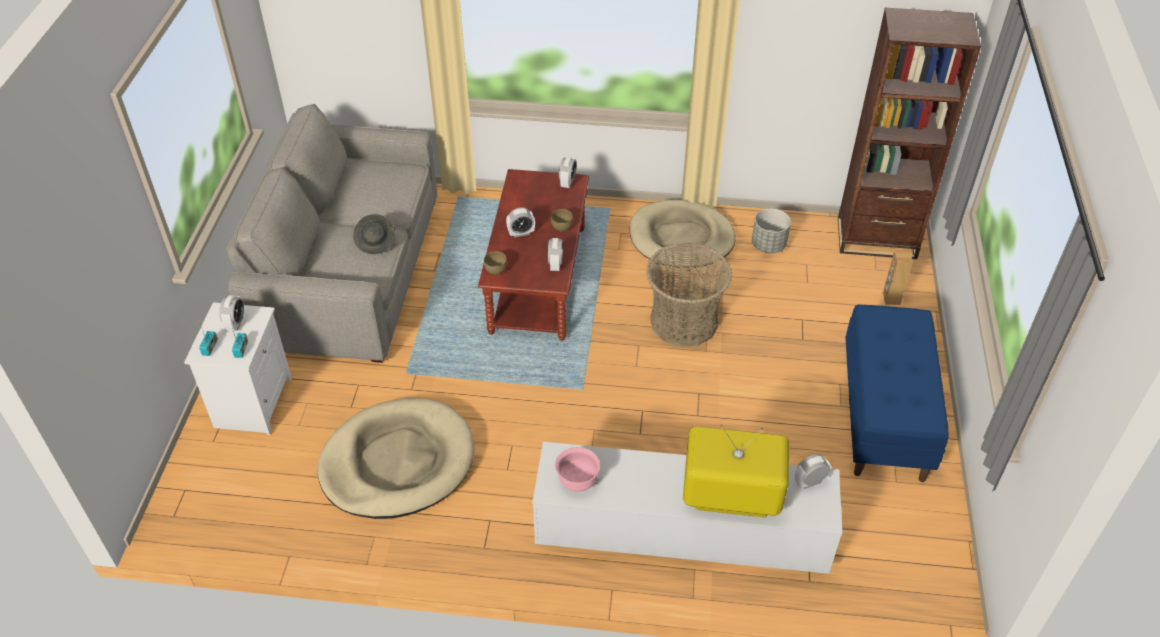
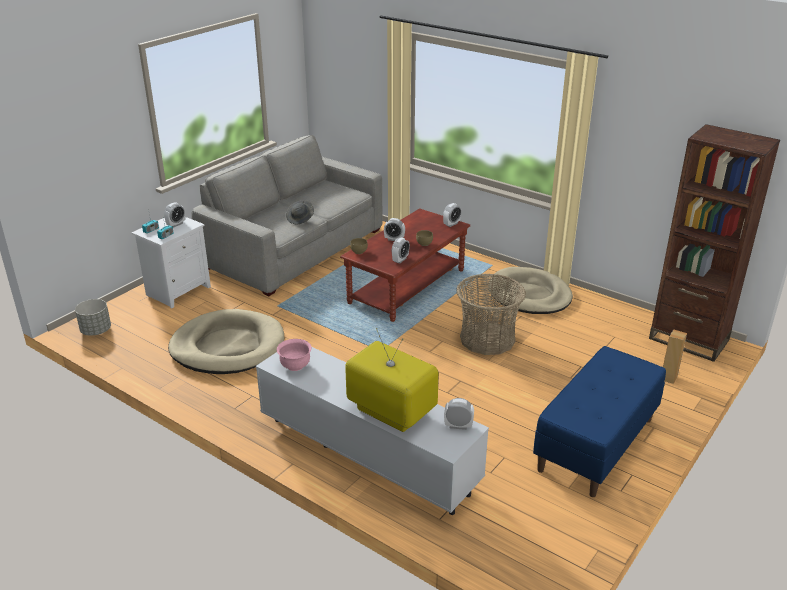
camera: 30 degrees right, 15 degrees down
grey planter [752,209,791,253] -> grey planter moved to [75,299,111,336]

